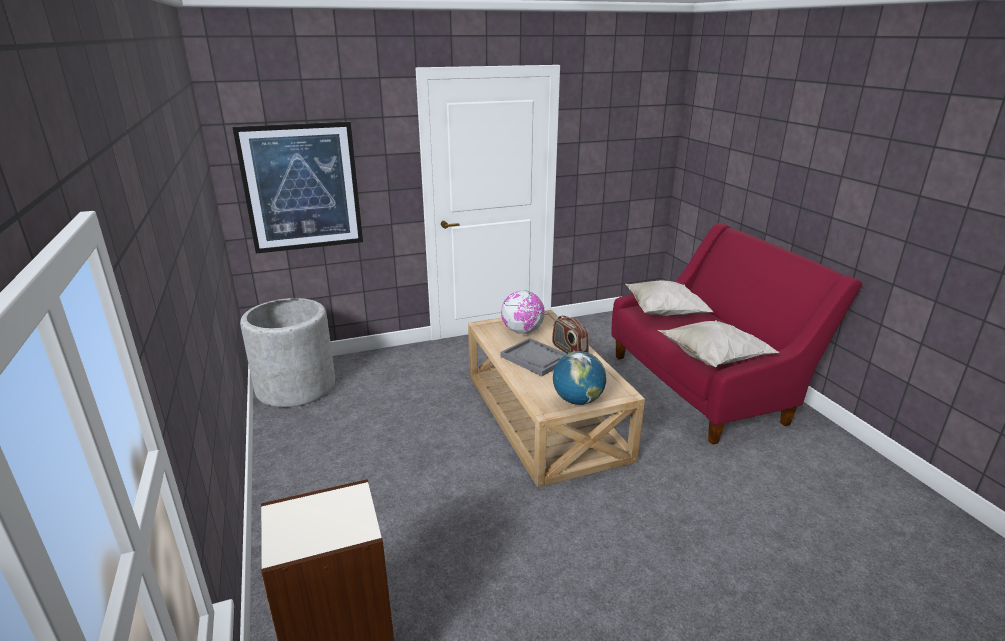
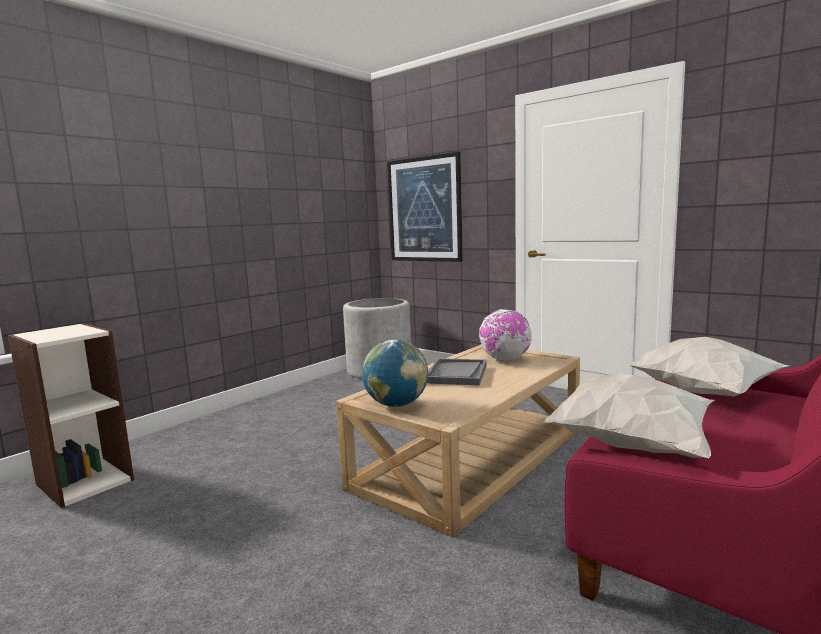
camera: 60 degrees right, 15 degrees down
radio [552,315,589,354] -> none

